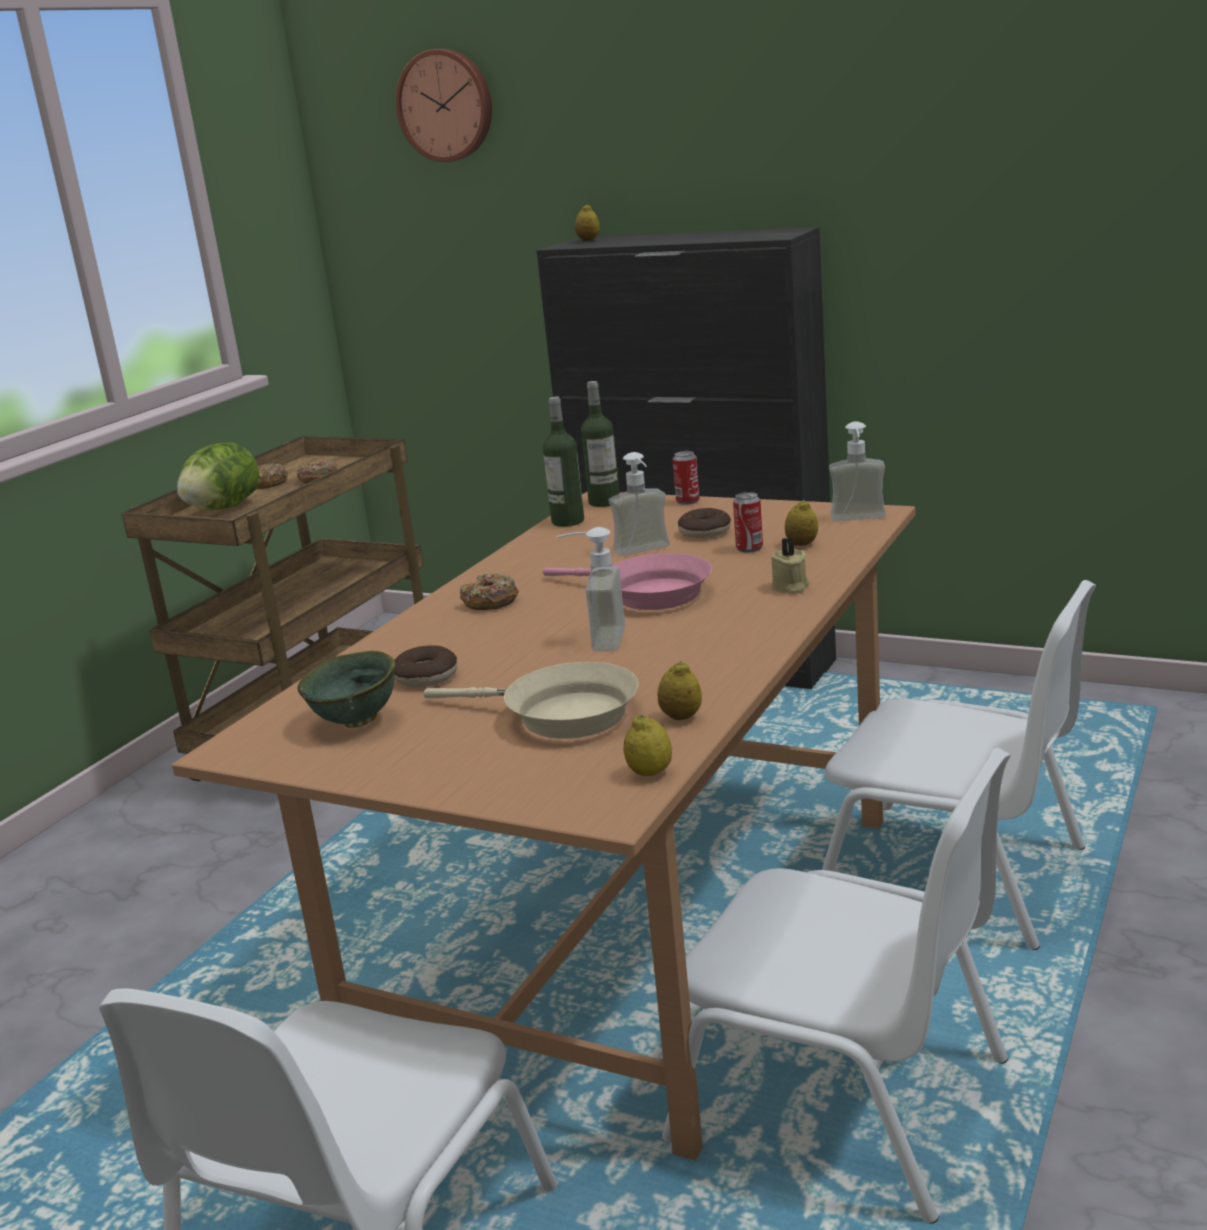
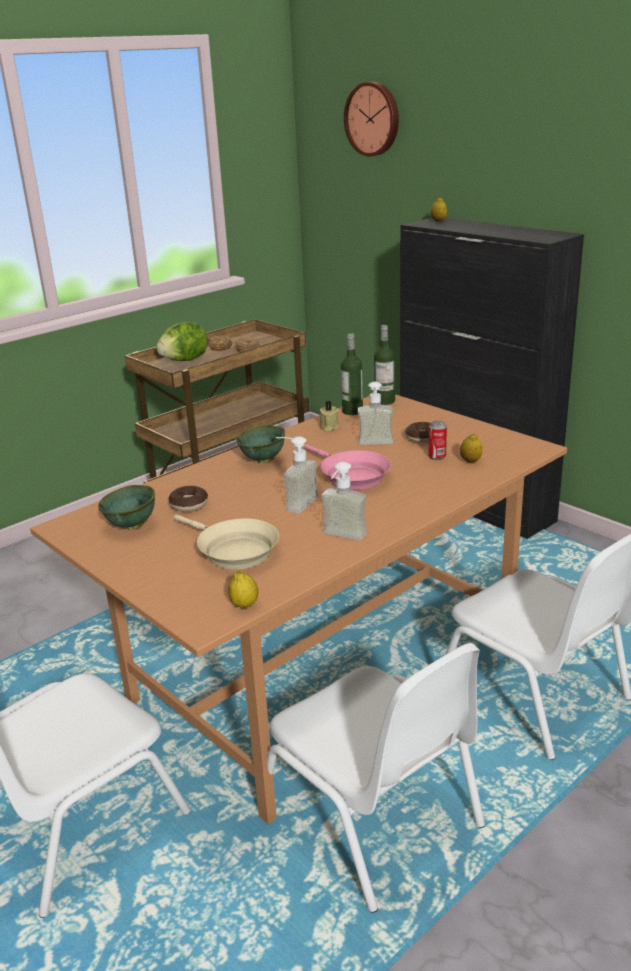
camera: 20 degrees right, 5 degrees up
donut [460,573,519,610] -> green bowl [236,425,285,463]
lemon [658,661,702,720] -> none
can [673,451,700,505] -> none
beige candle [771,538,809,594] -> beige candle moved to [319,400,340,432]
soap dispenser [829,421,886,522] -> soap dispenser moved to [321,462,367,540]

